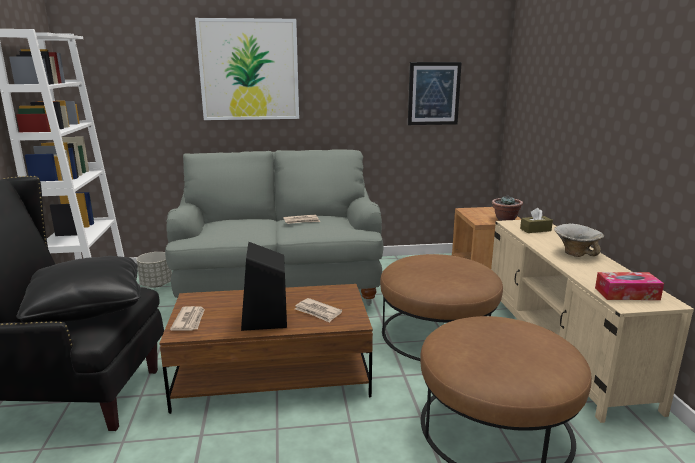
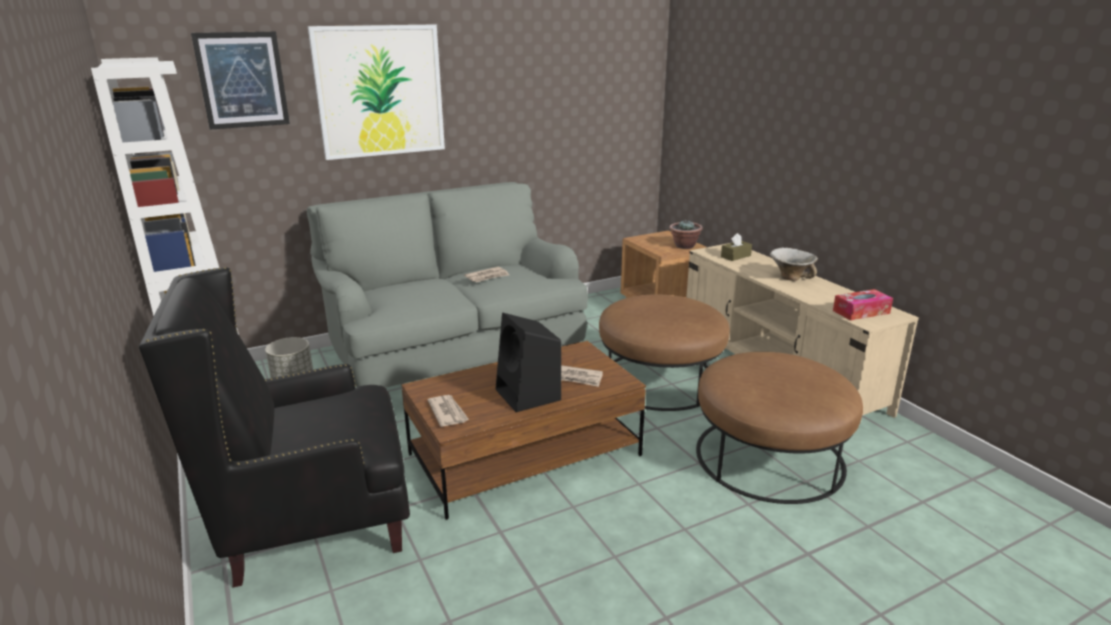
camera: 20 degrees left, 5 degrees up
black pillow [17,256,141,323] -> none
picture [408,62,462,125] -> picture moved to [191,31,290,130]

